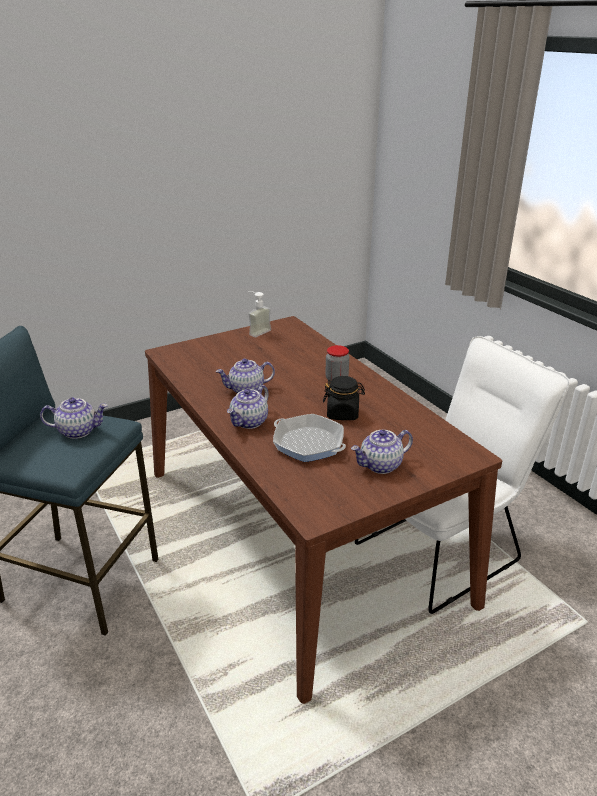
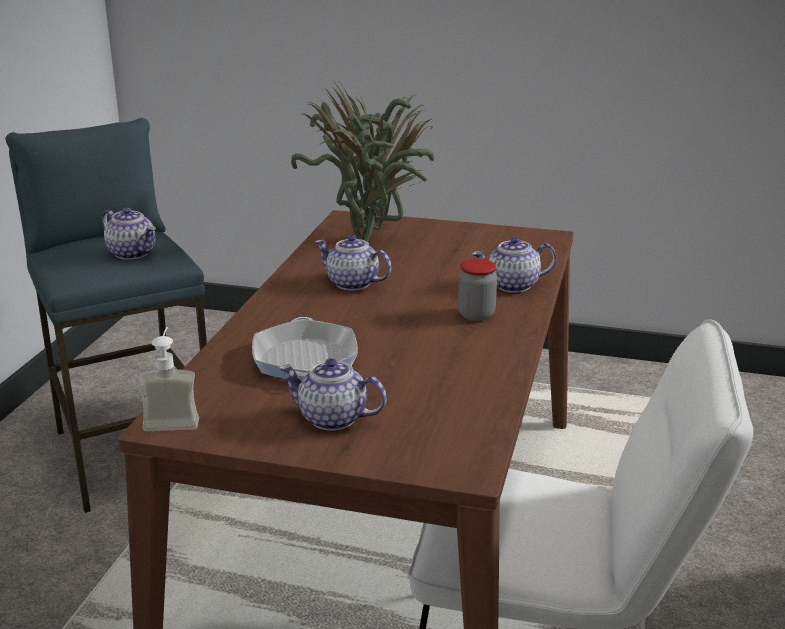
camera: 45 degrees right, 5 degrees down
teapot [227,385,269,429] -> teapot moved to [472,237,556,293]
soap dispenser [248,291,271,337] -> soap dispenser moved to [137,327,199,431]
black jar [323,376,365,420] -> none
none -> potted plant [291,82,434,242]

